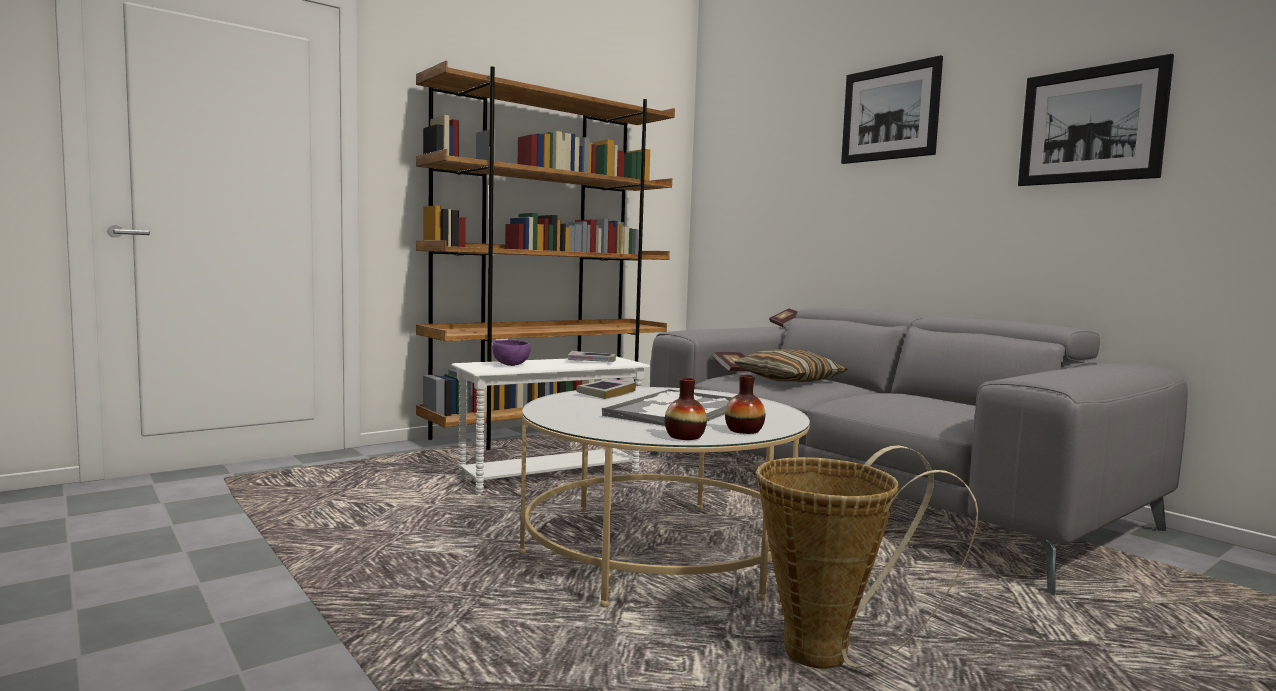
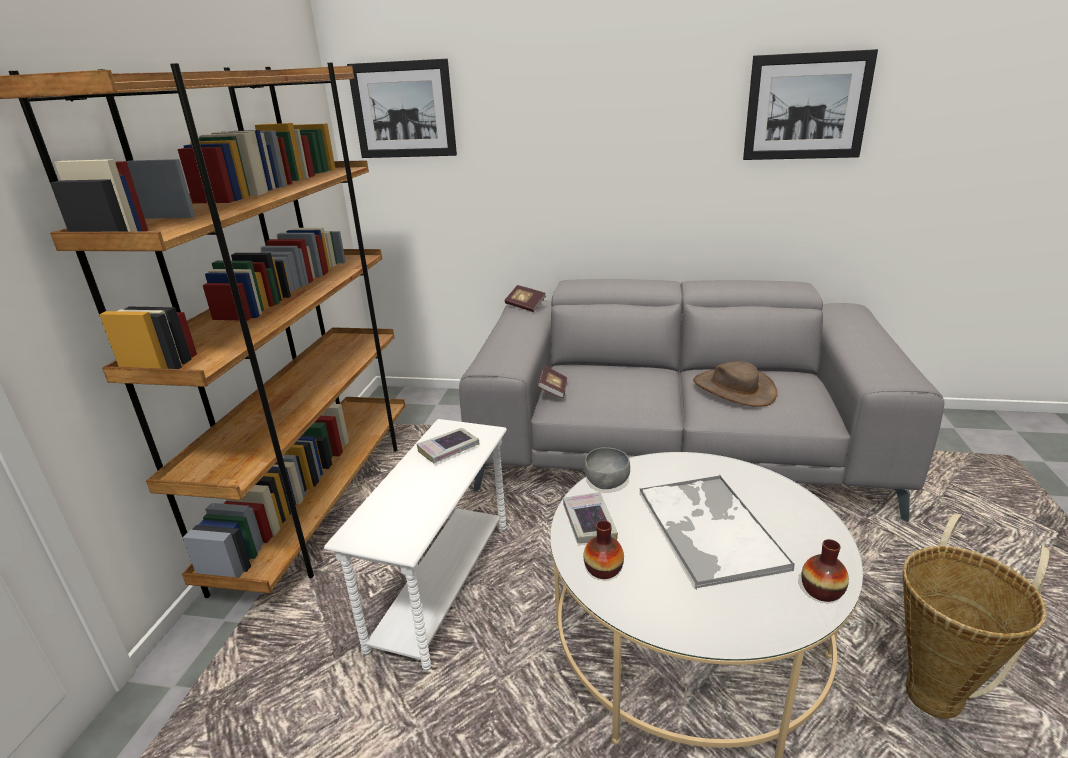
camera: 40 degrees left, 20 degrees up
purple bowl [492,340,530,366] -> none
vase [725,375,765,434] -> vase moved to [583,520,624,579]
pillow [734,349,848,382] -> none
picture [841,55,943,164] -> picture moved to [347,59,457,158]
none -> grey bowl [584,447,630,489]
none -> brown hat [693,361,778,407]

